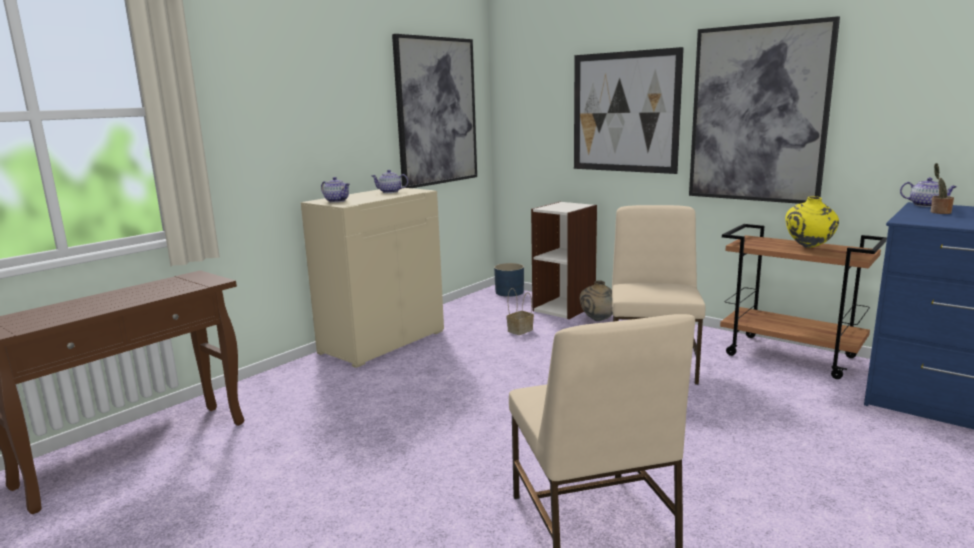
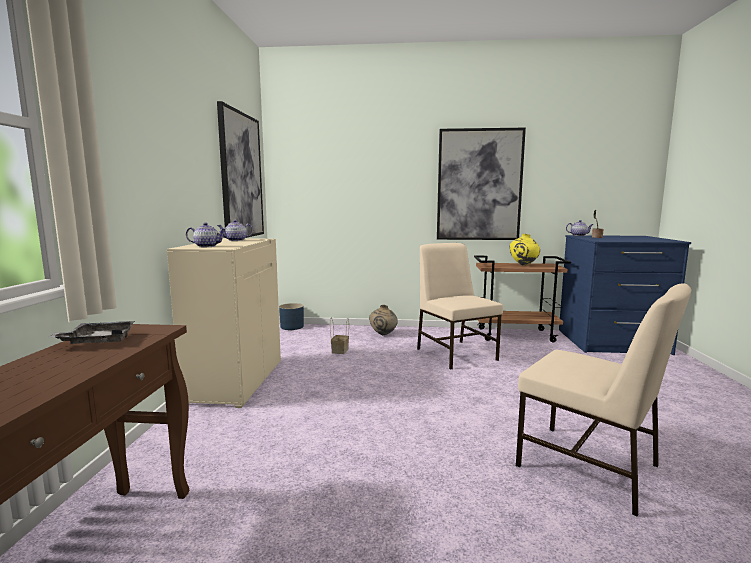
camera: 35 degrees left, 5 degrees down
bookcase [531,202,597,319] -> none
picture [574,47,684,174] -> none
none -> grey tray [49,321,135,344]

